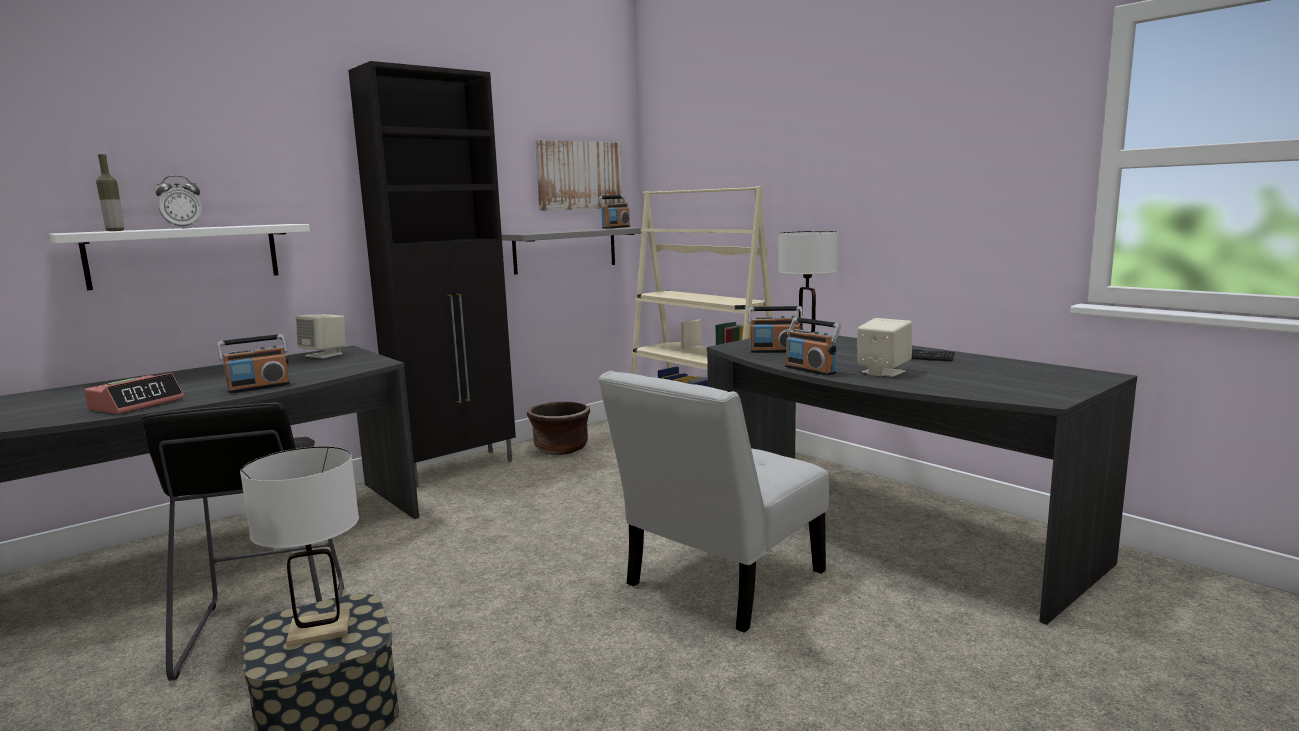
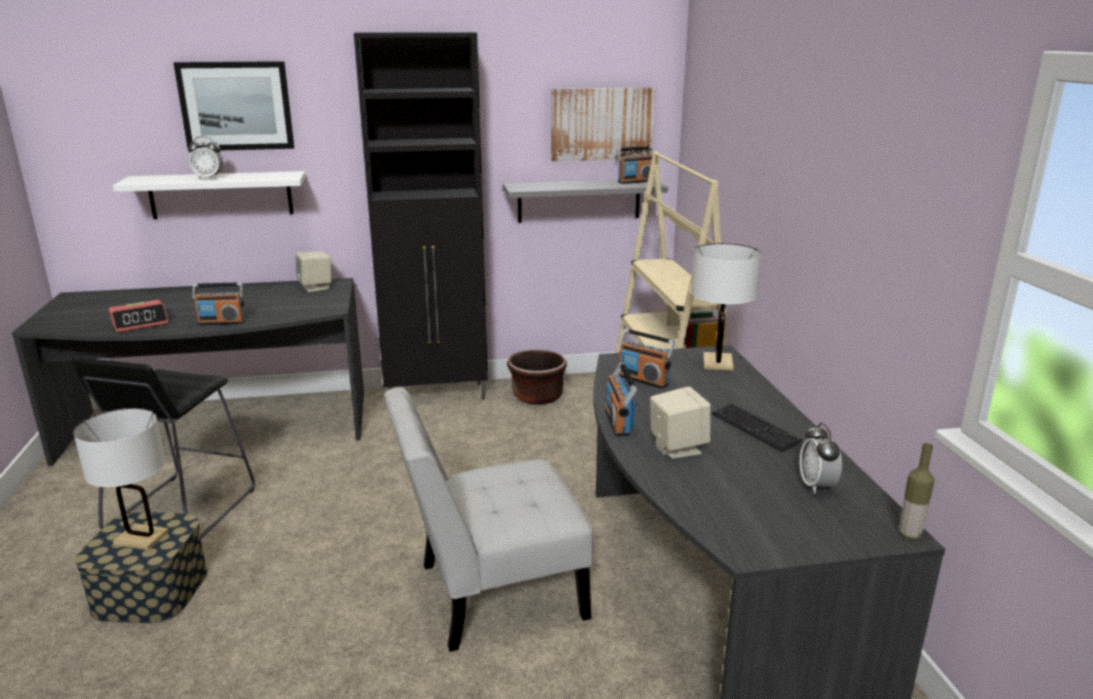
camera: 30 degrees right, 10 degrees up
bottle [96,154,124,231] -> bottle moved to [899,443,935,540]
none -> picture [173,61,294,150]
none -> alarm clock [800,423,842,494]

